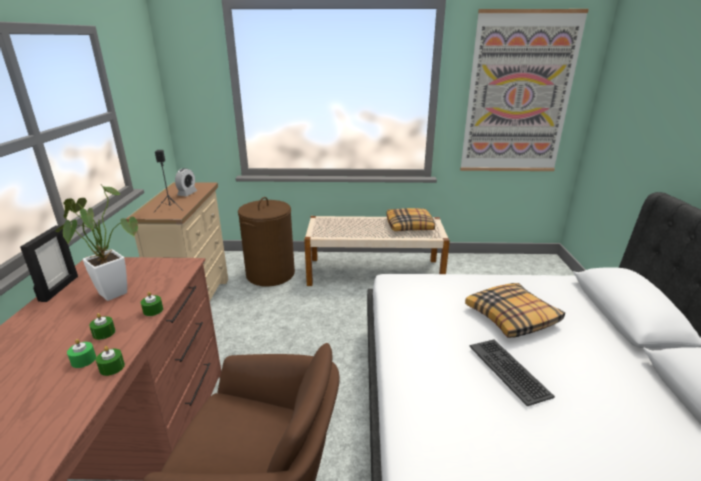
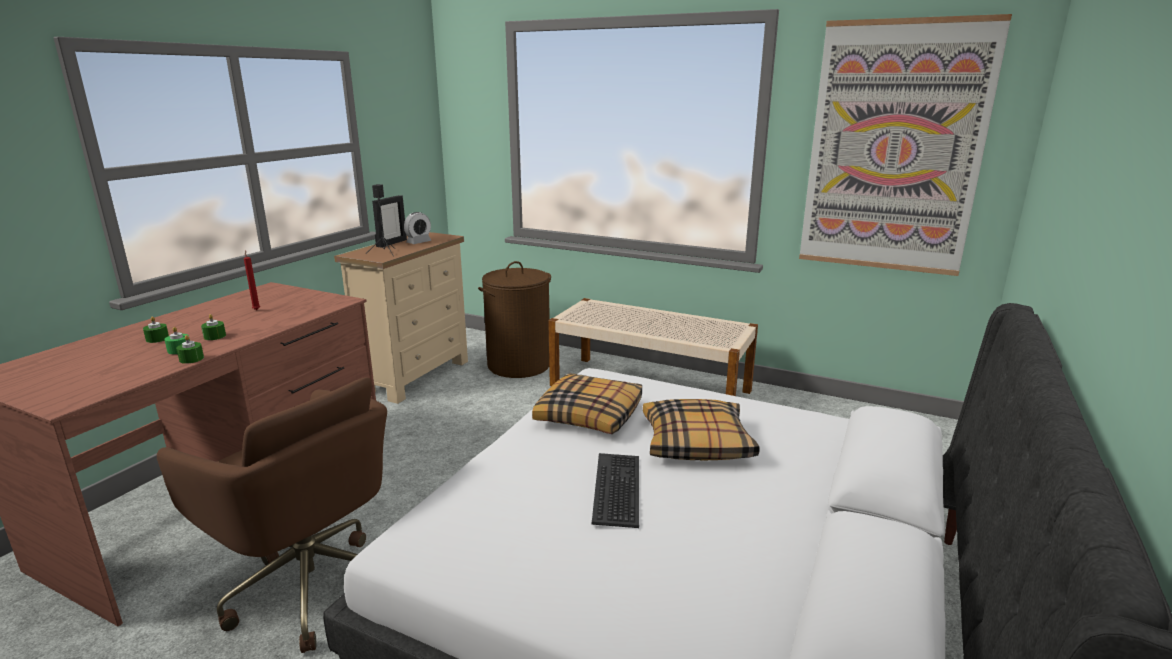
camera: 25 degrees right, 5 degrees down
picture frame [20,225,78,302] -> picture frame moved to [372,195,407,247]
potted plant [56,186,138,301] -> red candle [244,250,260,310]
green candle [141,292,163,316] -> green candle moved to [143,316,169,343]
pillow [387,208,435,231] -> pillow moved to [532,373,642,434]

